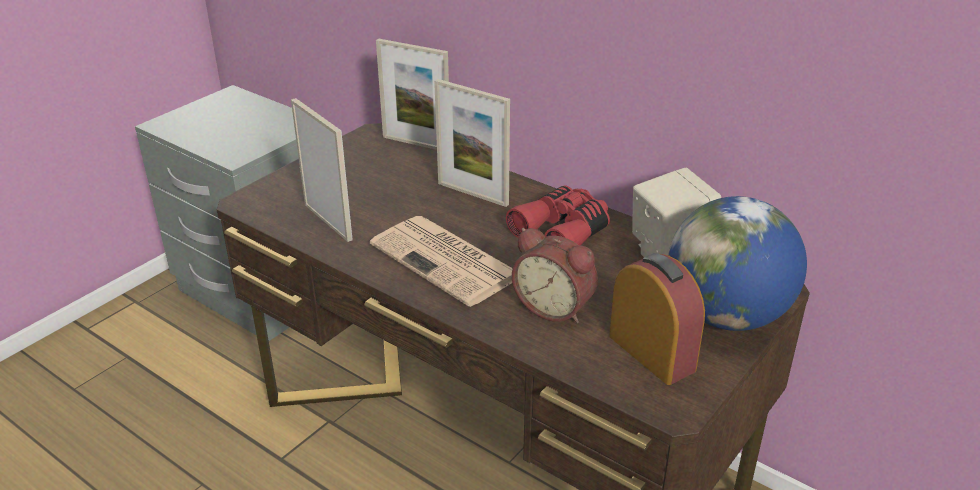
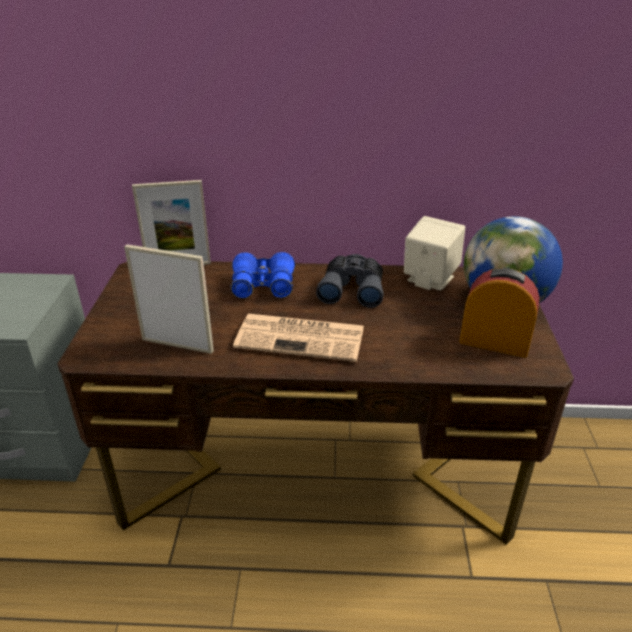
camera: 35 degrees left, 0 degrees up
picture frame [434,79,510,207] -> blue binoculars [230,252,295,299]
red binoculars [506,185,610,246] -> grey binoculars [316,254,383,308]
alarm clock [512,228,598,323] -> none

